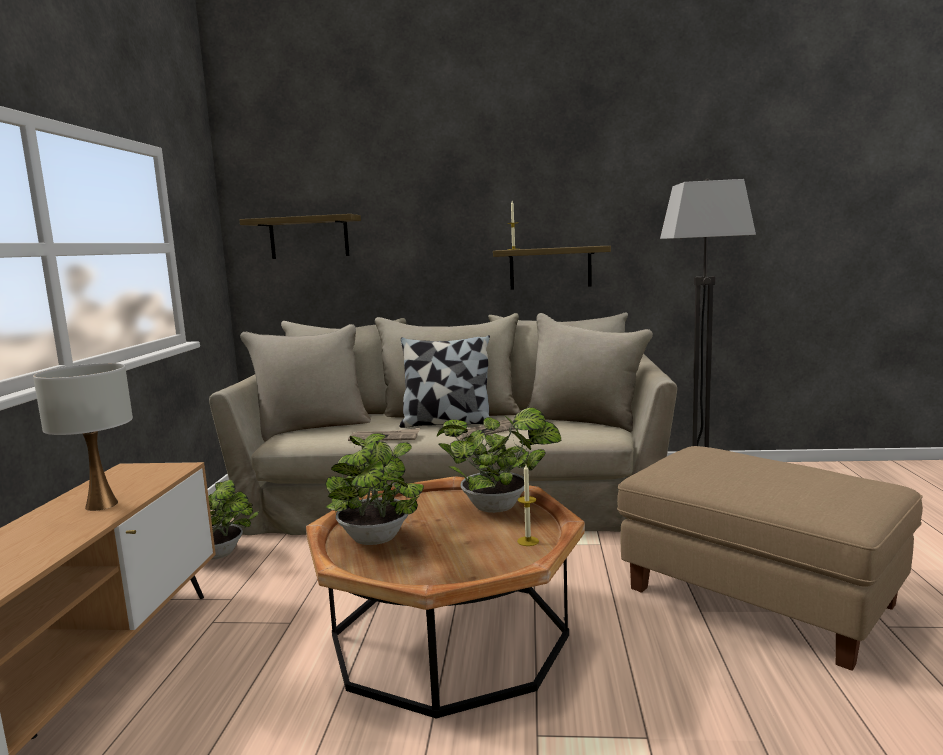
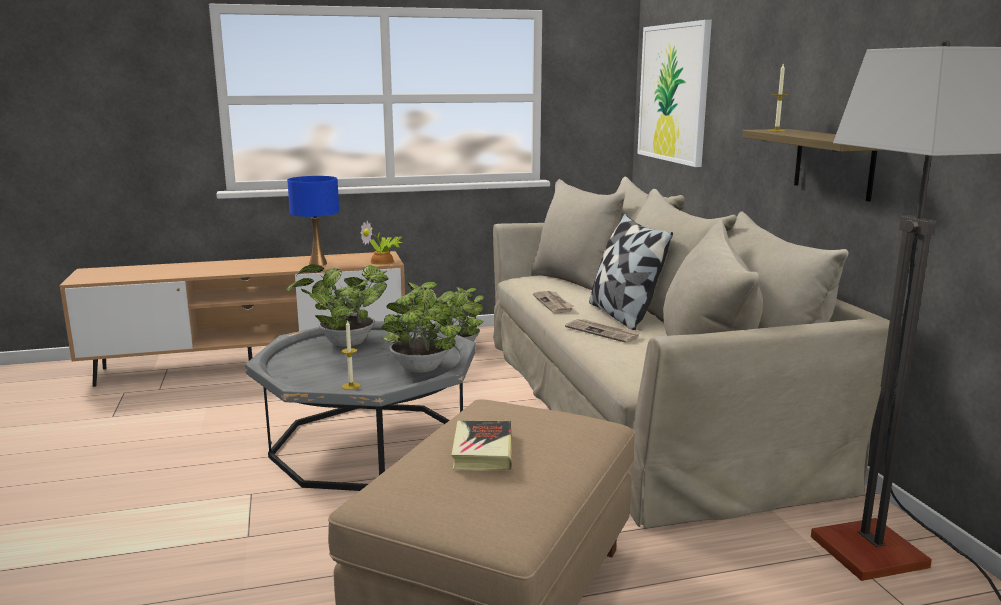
camera: 70 degrees right, 5 degrees up
white table lamp [33,363,133,511] -> blue table lamp [287,176,339,266]
shelf [239,214,361,259] -> picture [637,20,712,167]
brown coffee table [306,476,585,718] -> grey coffee table [245,321,476,491]
none -> potted plant [361,220,403,265]
none -> book [451,420,512,471]

